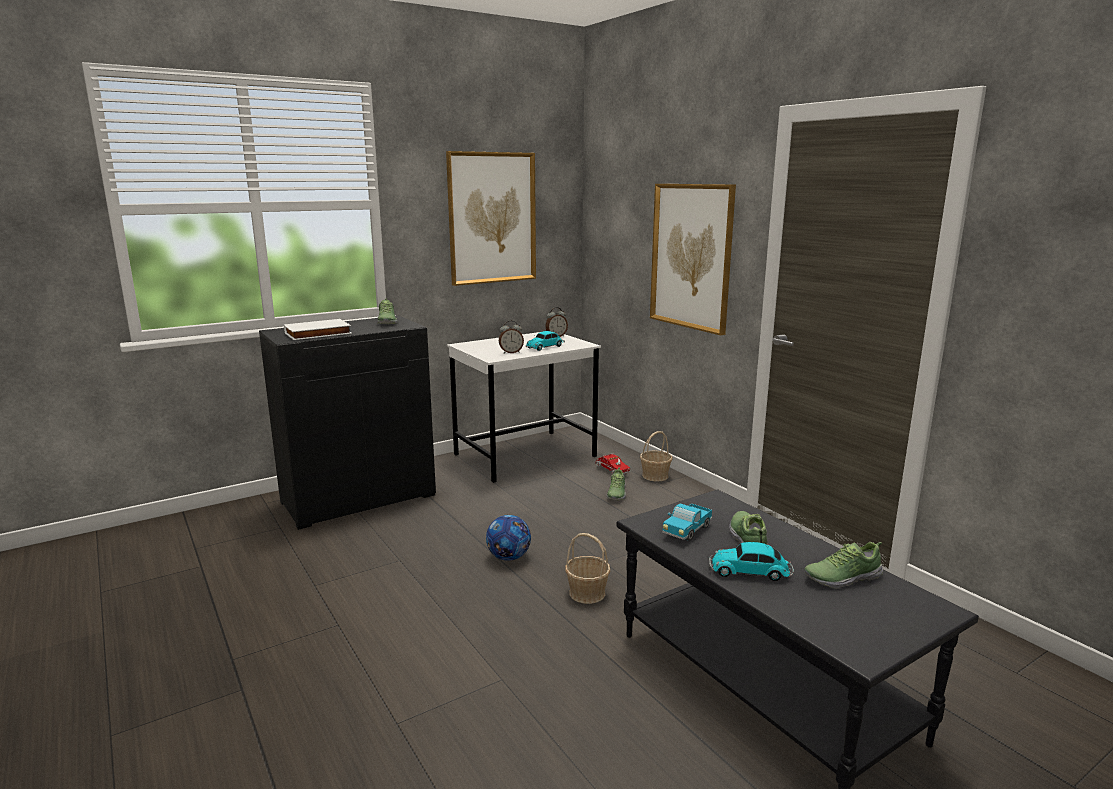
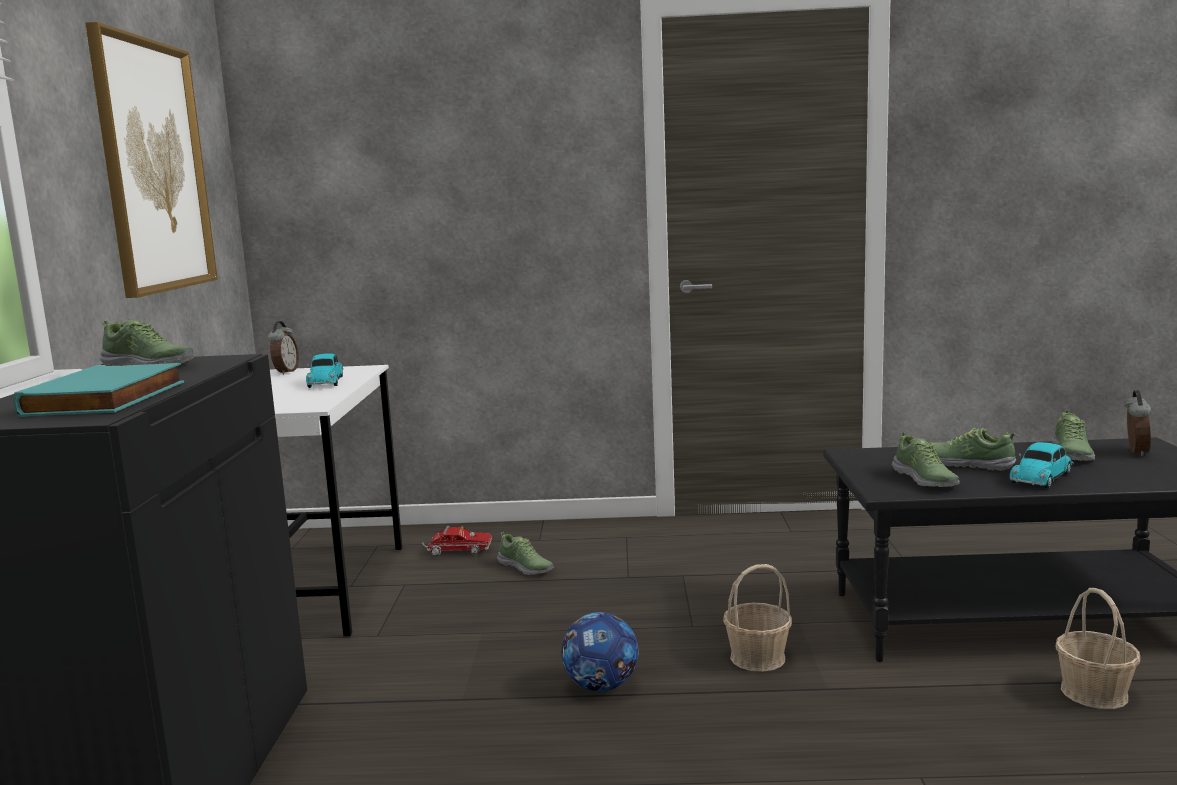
camera: 55 degrees left, 5 degrees down
white book [284,319,352,340] -> turquoise book [13,363,184,417]
alarm clock [499,320,524,353] -> alarm clock moved to [1124,390,1152,457]
basket [640,431,673,481] -> basket moved to [1055,588,1140,709]
picture [650,184,736,336] -> none
toy truck [662,503,712,541] -> shoe [892,432,960,487]

